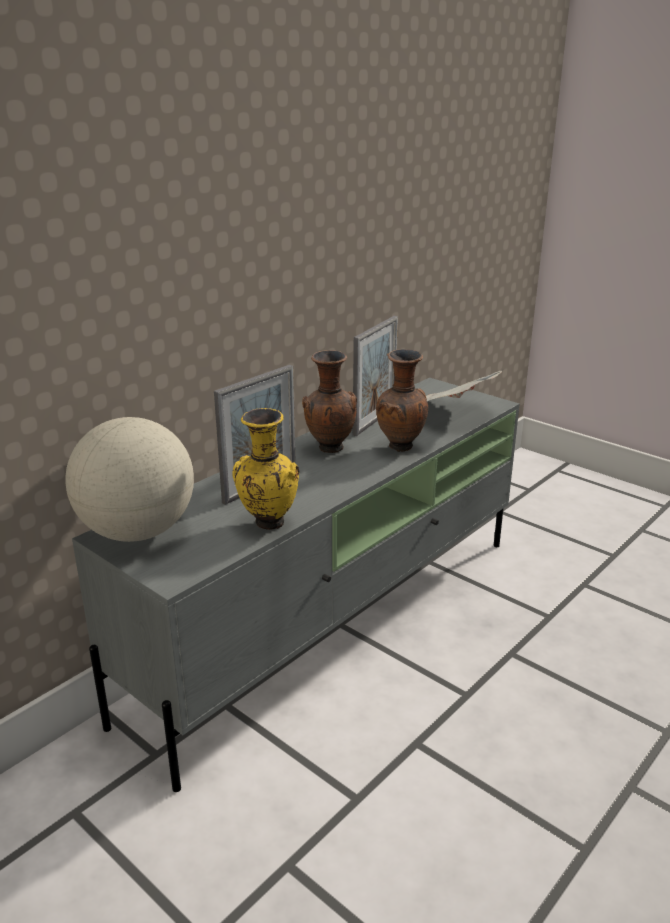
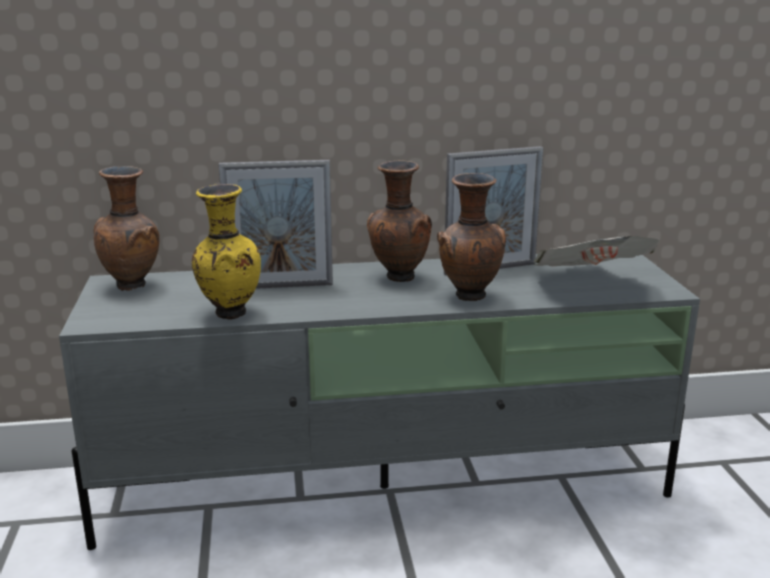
camera: 40 degrees right, 5 degrees down
globe [65,417,194,542] -> brown vase [94,166,159,291]

